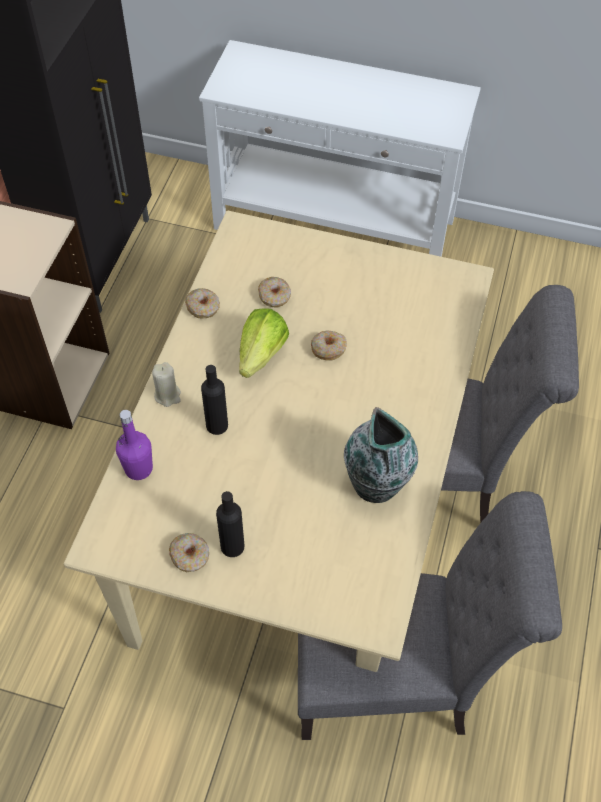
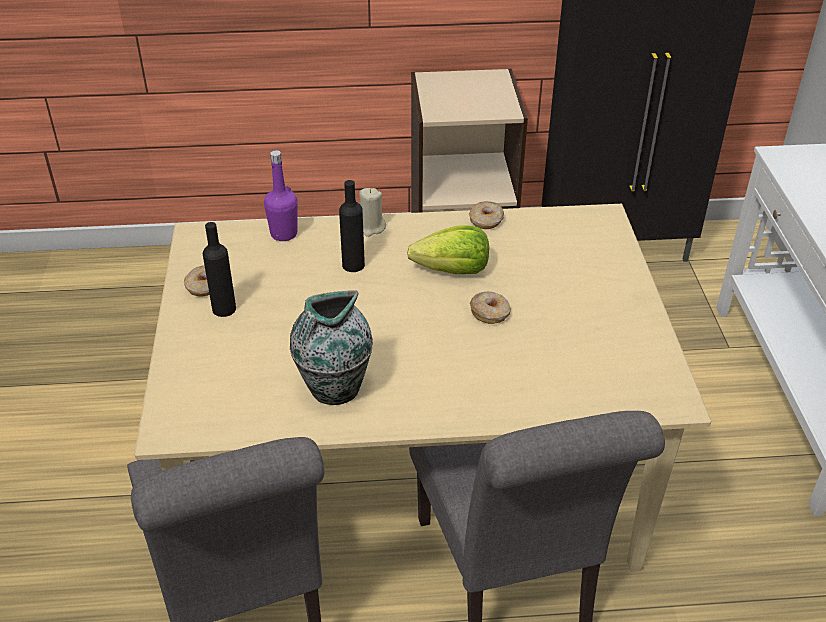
camera: 70 degrees right, 15 degrees down
donut [258,277,291,308] -> none

